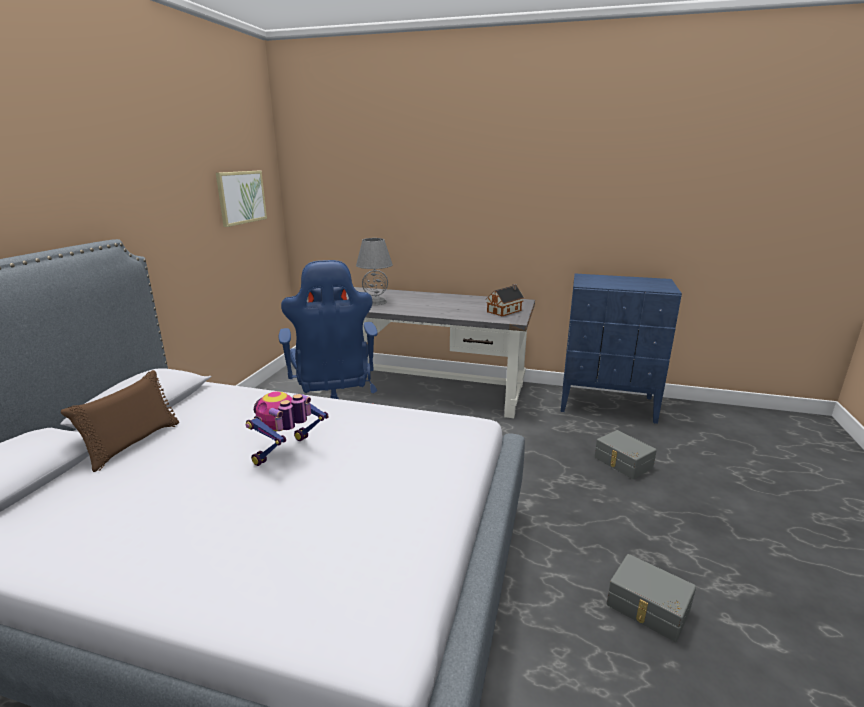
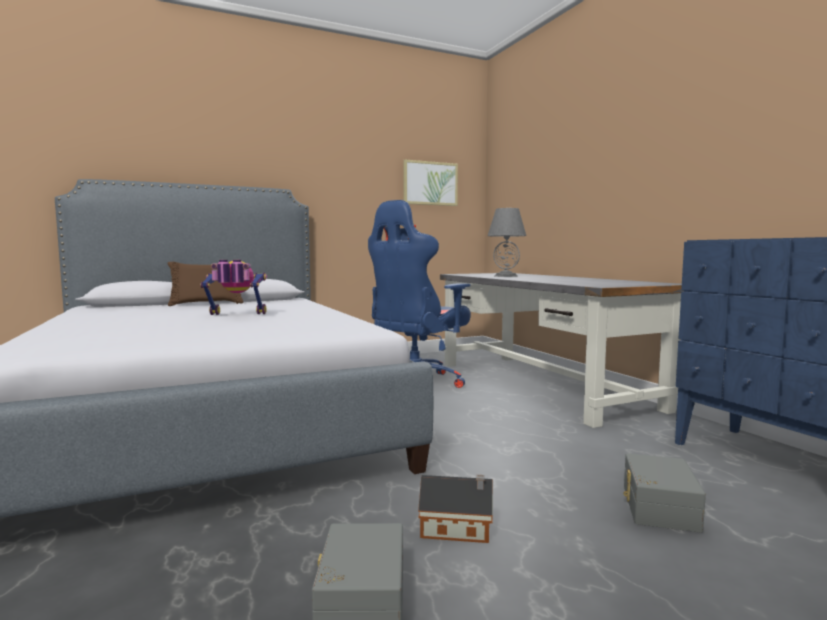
camera: 50 degrees right, 15 degrees down
toy house [486,284,524,316] -> toy house moved to [418,475,493,543]

